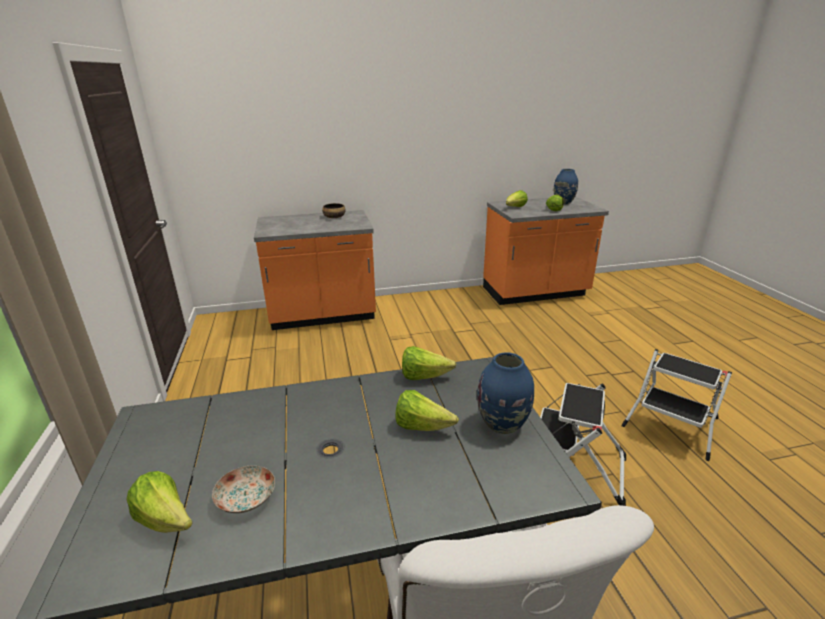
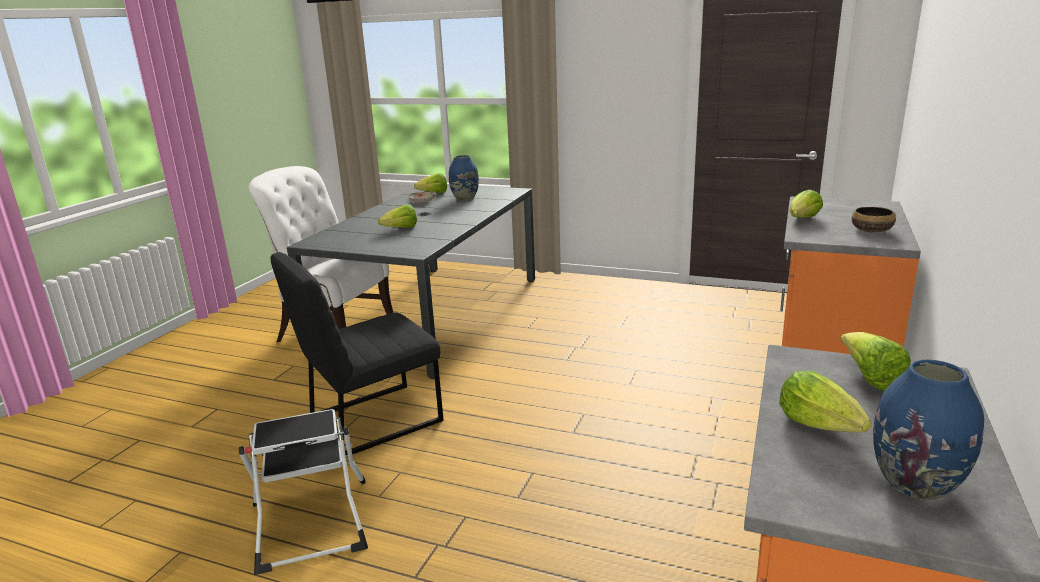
camera: 125 degrees right, 5 degrees down
lettuce [402,346,456,380] -> lettuce moved to [790,190,823,218]
blue vase [477,352,534,434] -> blue vase moved to [449,155,479,201]
step ladder [540,383,626,506] -> black chair [270,252,444,455]

